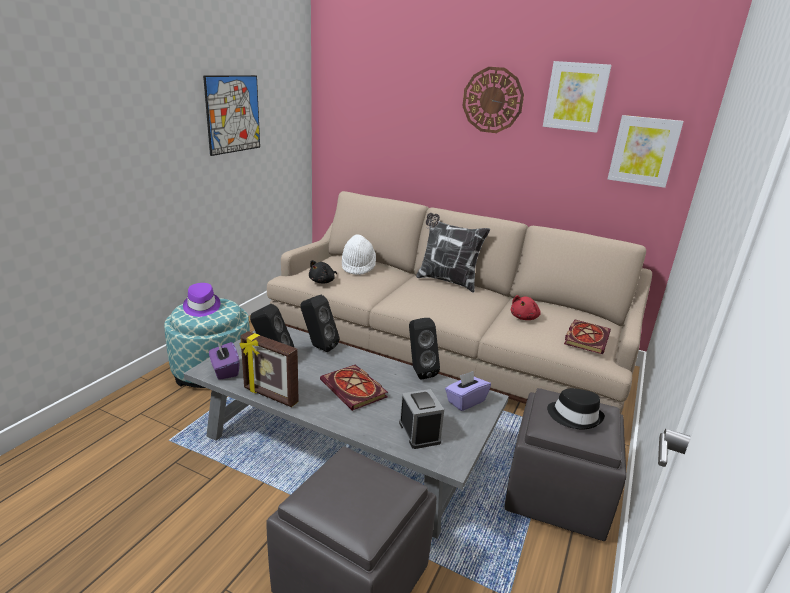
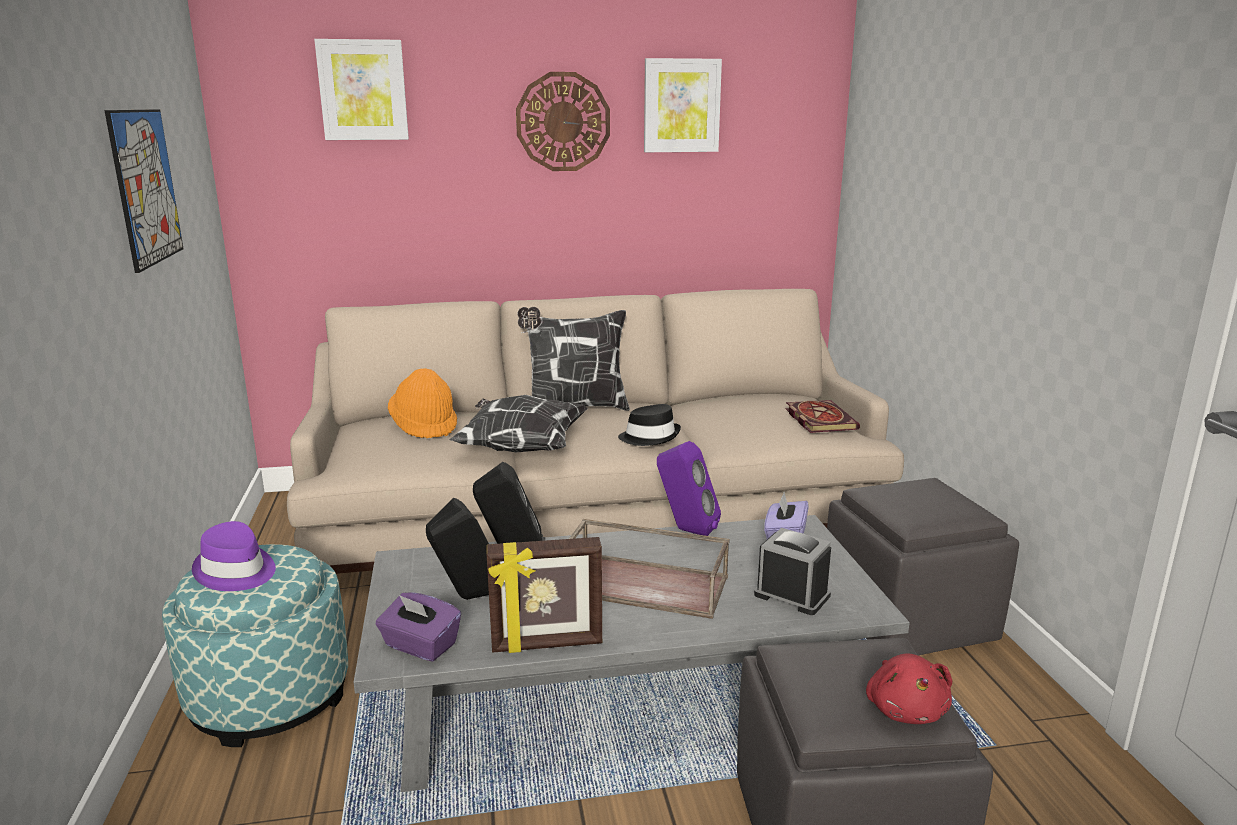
camera: 35 degrees left, 5 degrees down
black plush toy [309,260,337,283] -> none
book [320,364,388,411] -> brown tray [569,519,730,619]
white hat [342,234,376,275] -> orange hat [388,368,457,438]
black speaker [409,318,440,380] -> purple speaker [657,441,721,536]
red plush toy [511,295,541,320] -> red plush toy moved to [866,653,952,724]
black hat [547,388,605,429] -> black hat moved to [618,404,681,446]
picture [608,115,684,188] -> picture moved to [314,39,409,140]
none -> pillow [450,395,588,452]

